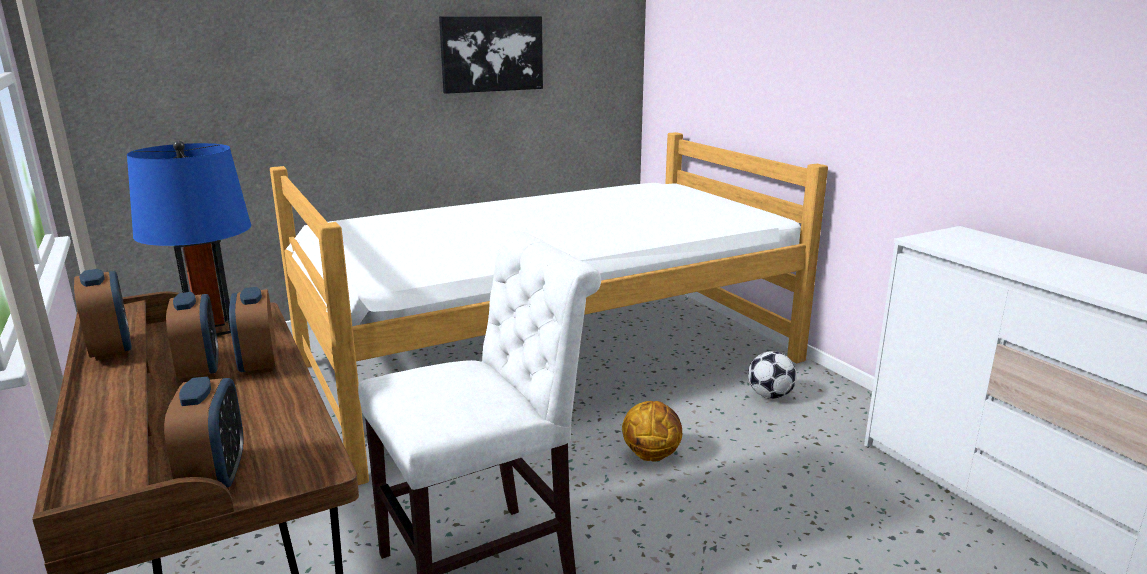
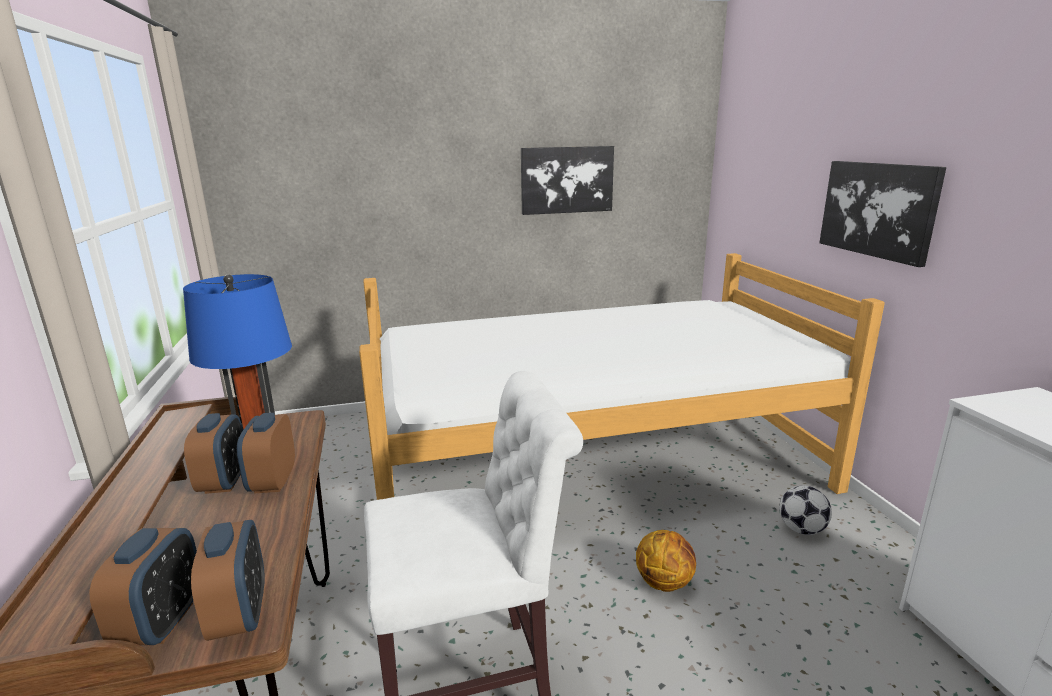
camera: 15 degrees right, 0 degrees up
alarm clock [74,269,132,361] -> alarm clock moved to [191,520,265,641]
none -> picture [819,161,946,267]

